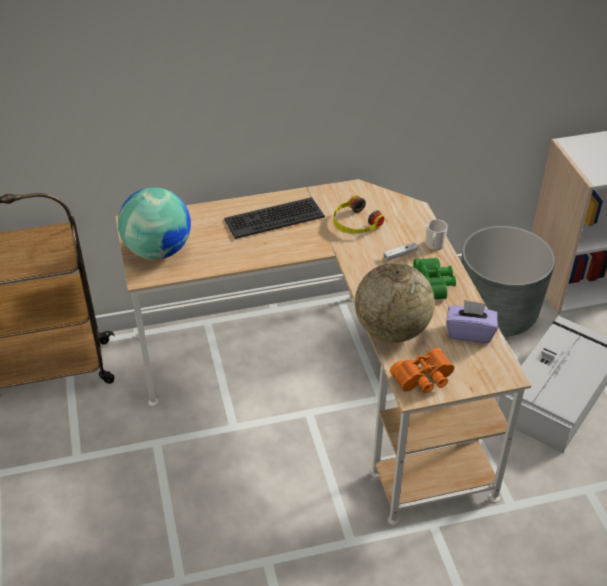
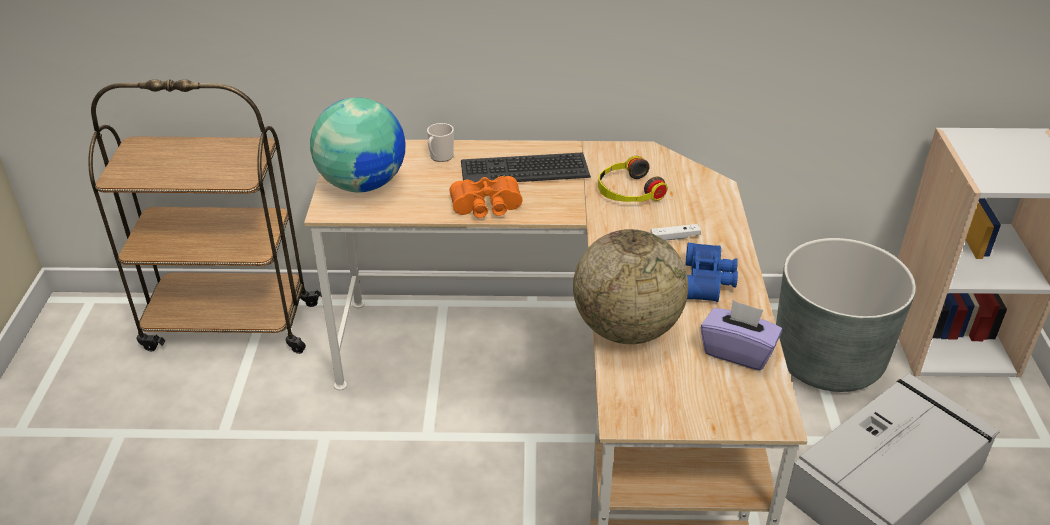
camera: 15 degrees right, 5 degrees down
orange binoculars [390,348,454,393] -> orange binoculars moved to [449,176,523,218]
green binoculars [413,258,456,299] -> blue binoculars [686,243,738,302]
mug [425,219,448,250] -> mug moved to [427,123,454,162]

